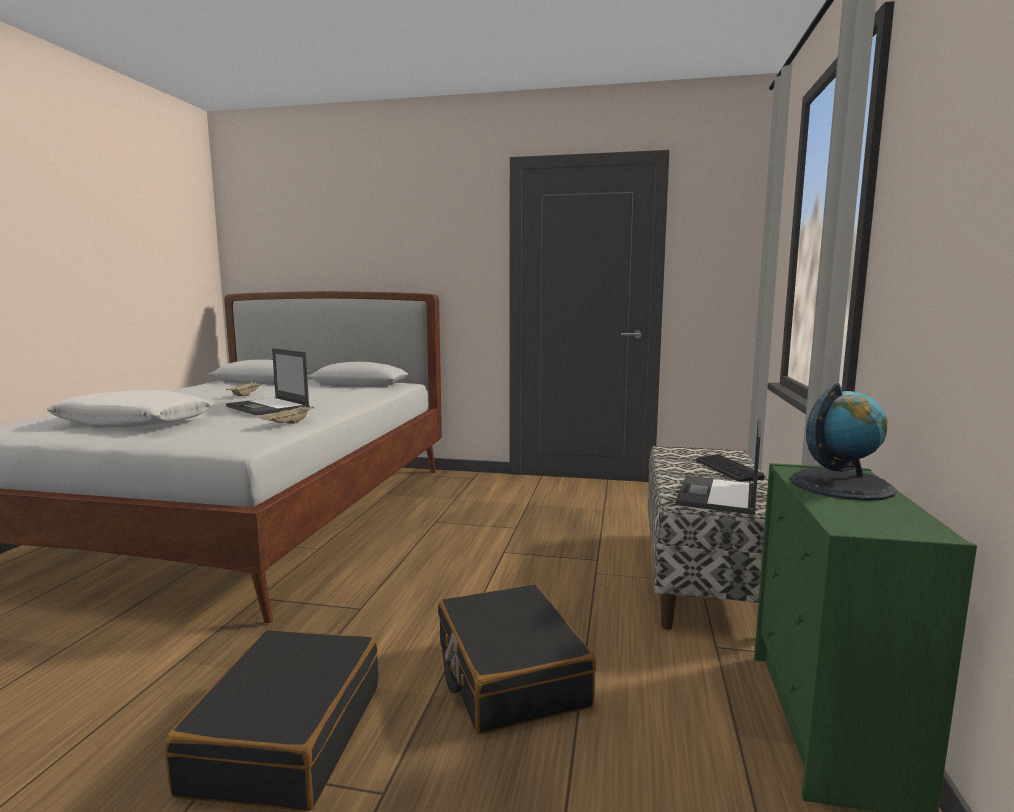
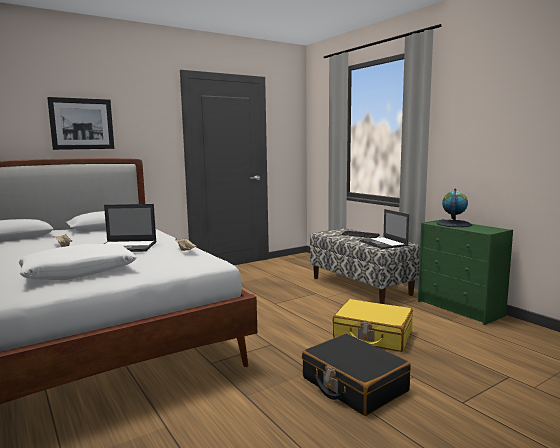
camera: 45 degrees left, 0 degrees up
black suitcase [438,584,596,735] -> yellow suitcase [333,299,413,352]
none -> picture [47,97,114,150]

